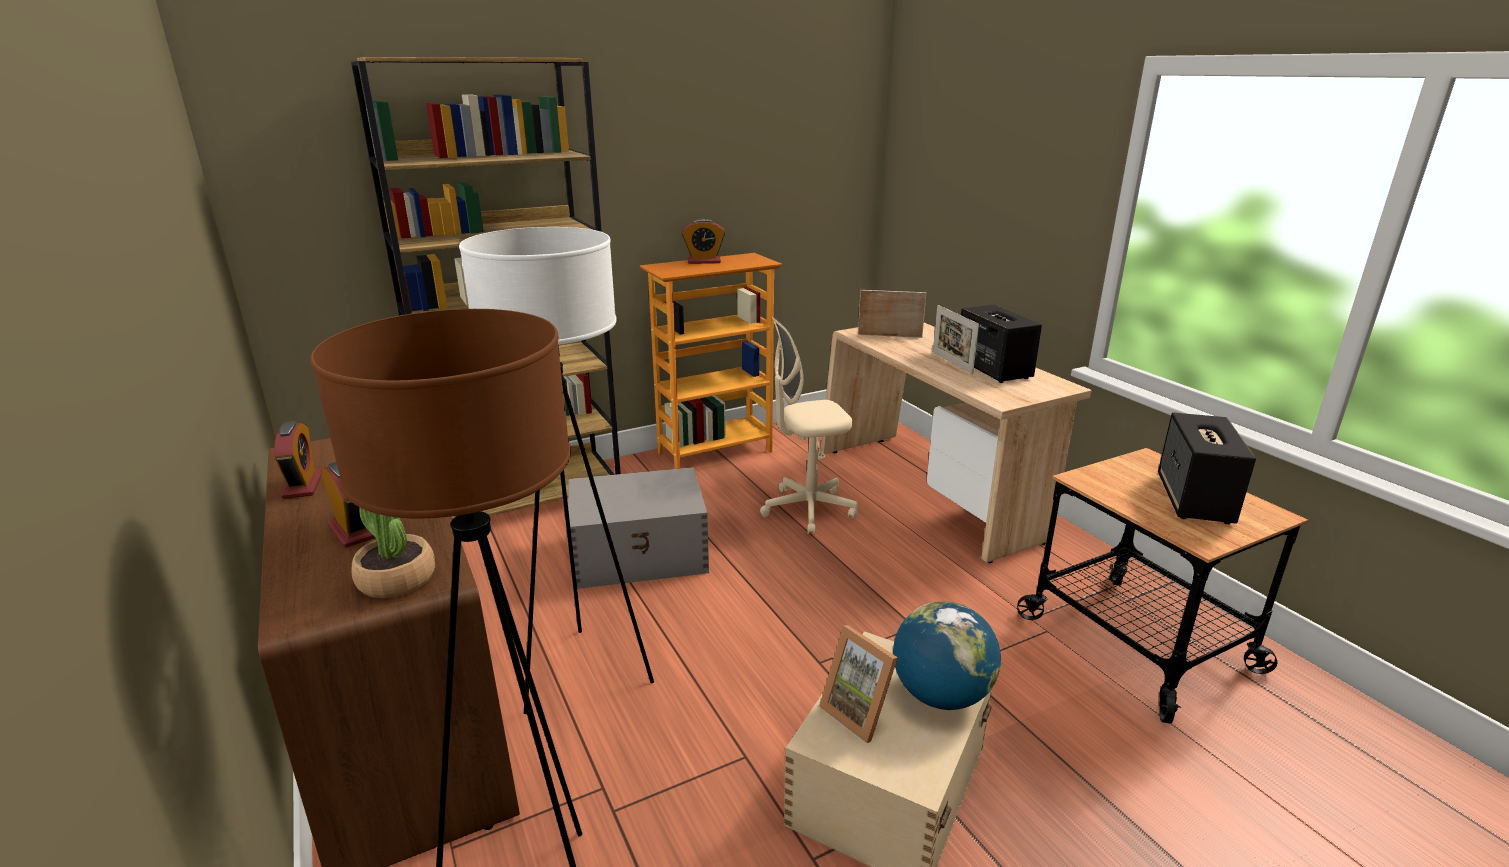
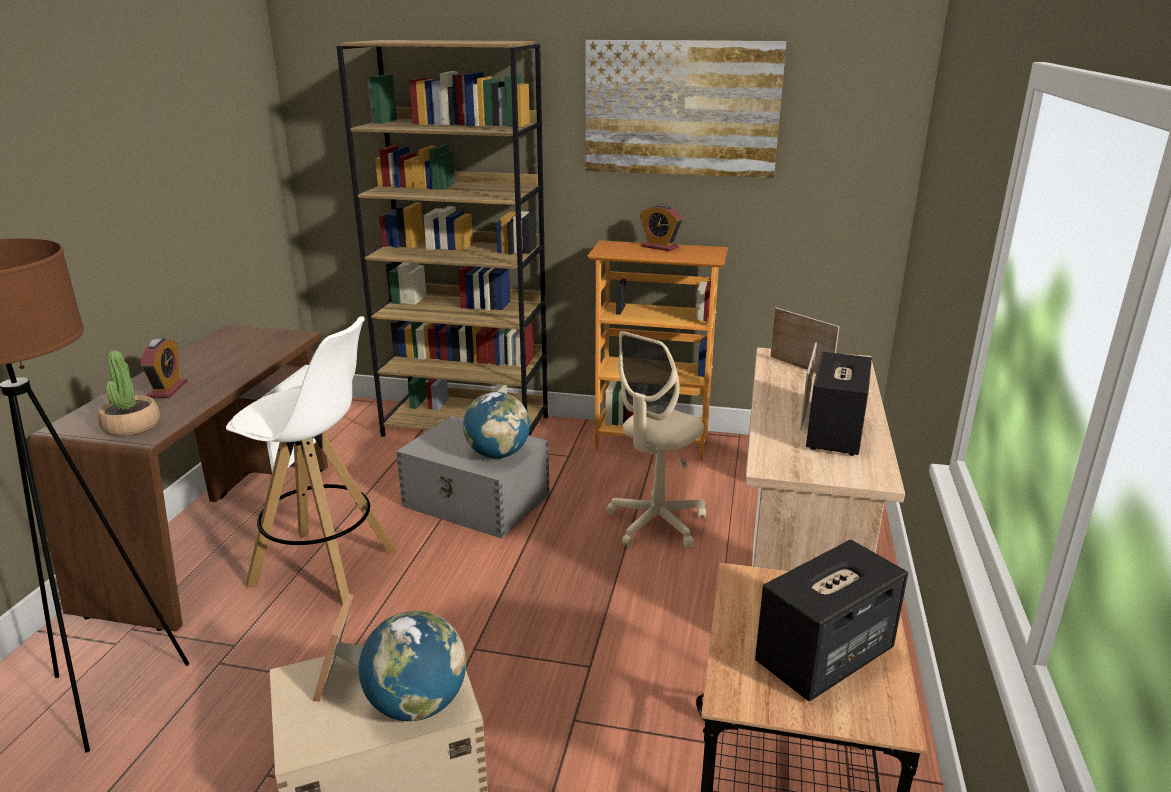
camera: 40 degrees right, 0 degrees up
alarm clock [274,421,322,499] -> none
white floor lamp [459,227,654,714] -> white stool [226,316,397,606]
beige office chair [760,317,858,534] -> beige office chair turned 75 degrees counterclockwise [606,331,706,548]
none -> globe [463,392,530,458]
none -> picture [586,40,787,178]

